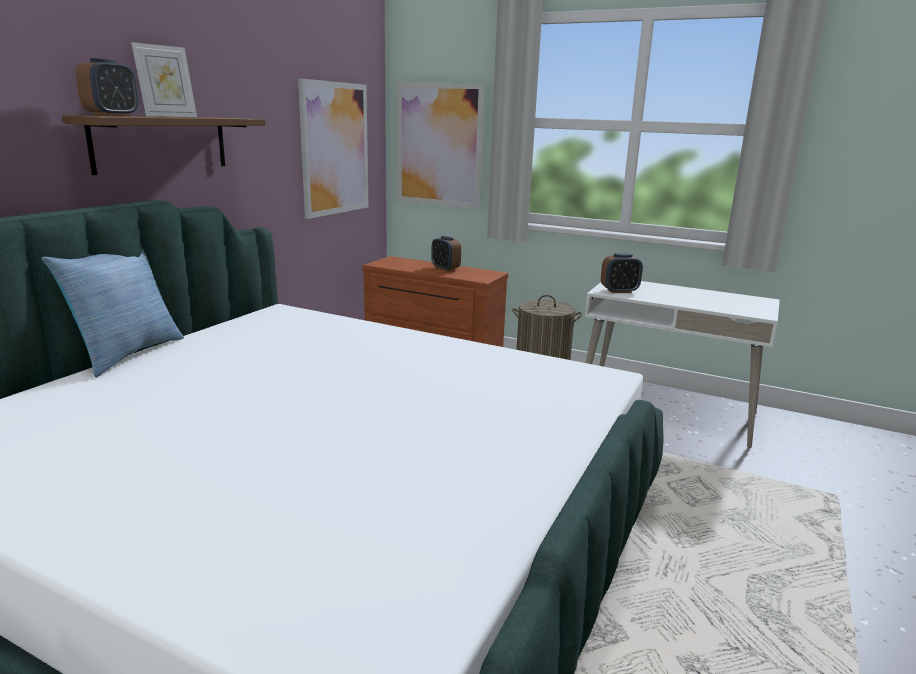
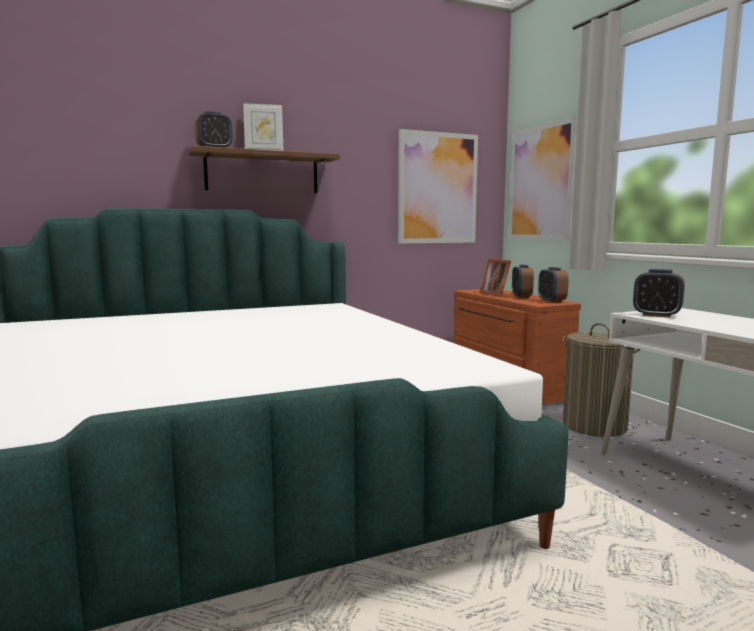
camera: 40 degrees right, 10 degrees down
pillow [41,250,184,378] -> none
none -> picture frame [480,258,511,297]
none -> alarm clock [538,267,569,303]

